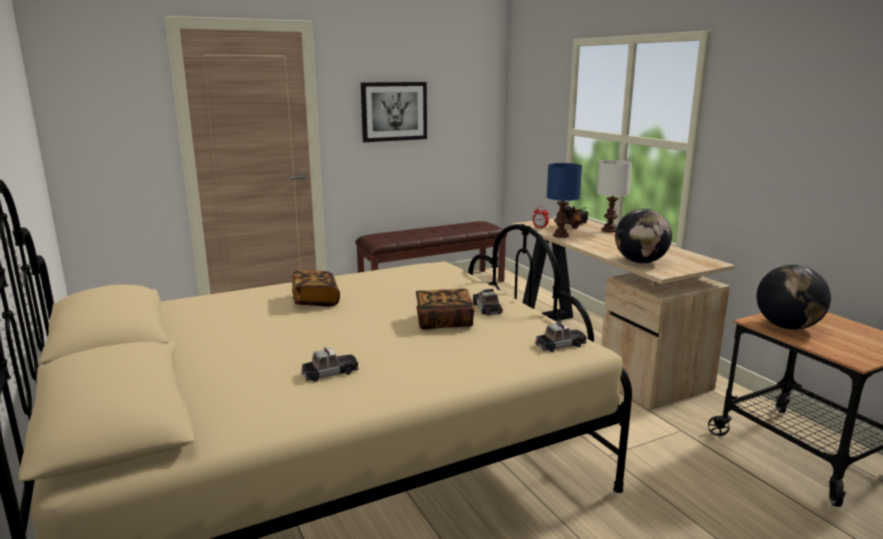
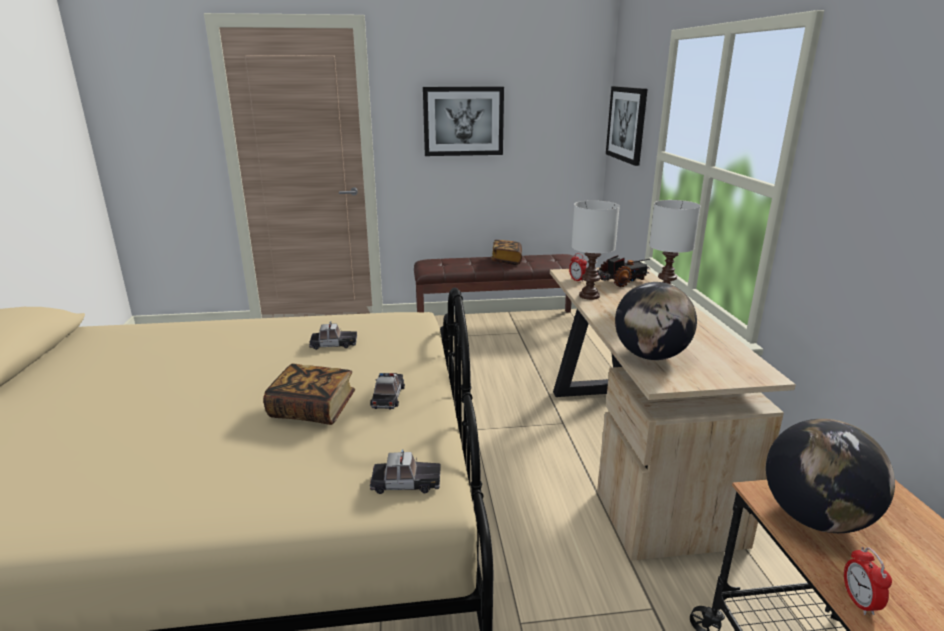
camera: 20 degrees right, 5 degrees up
book [292,271,340,307] -> book moved to [491,240,522,265]
toy car [302,347,359,382] -> toy car moved to [309,321,357,350]
blue table lamp [547,163,582,238] -> white table lamp [572,200,620,300]
none -> picture [606,86,648,166]
none -> alarm clock [844,547,892,615]

